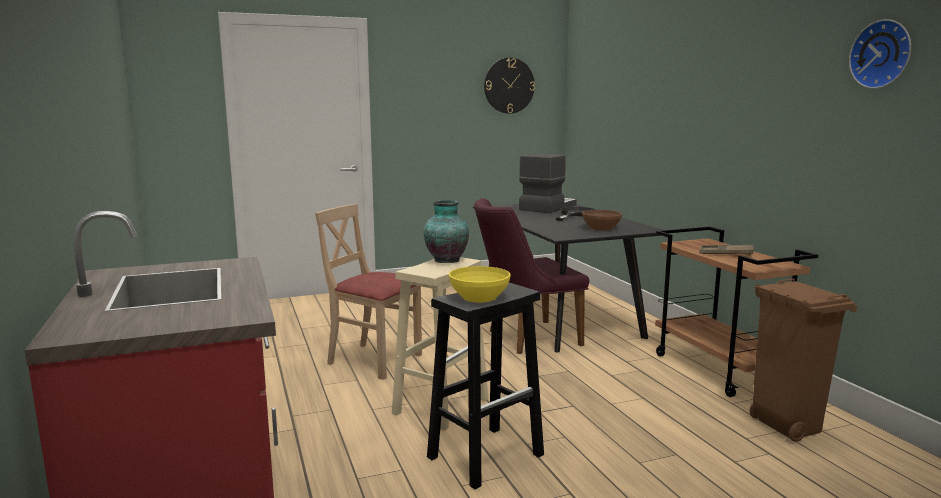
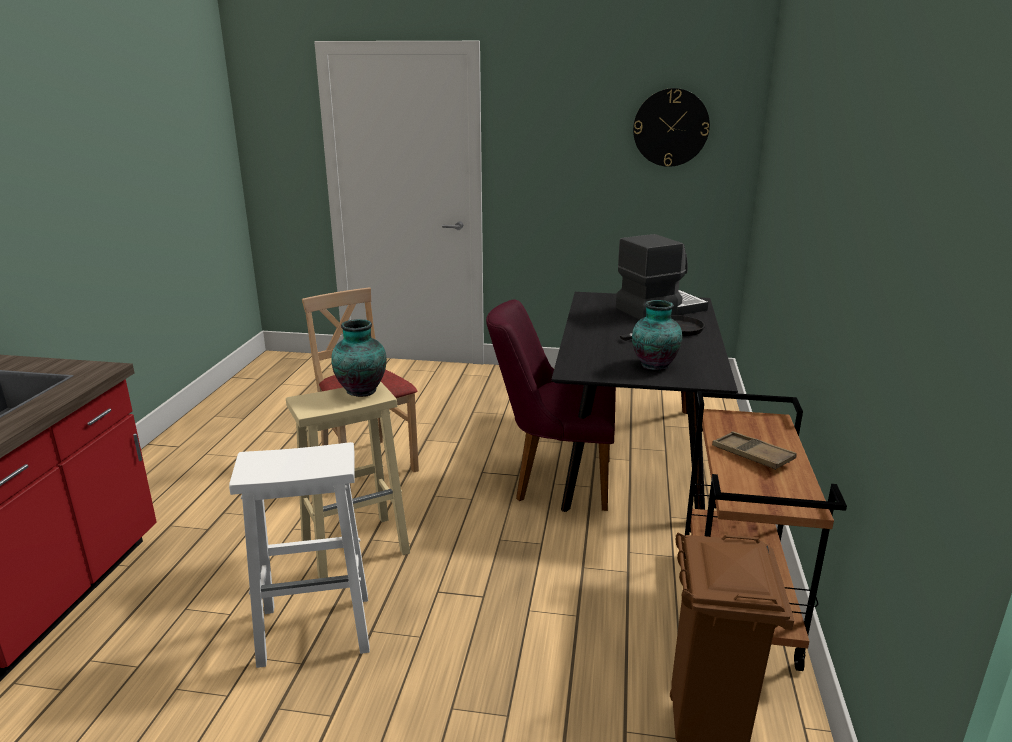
camera: 30 degrees right, 10 degrees up
black stool [427,283,544,489] -> white stool [229,442,370,668]
yellow bowl [449,266,511,302] -> none
brown bowl [582,210,622,231] -> vase [632,300,682,370]
wall clock [849,19,911,89] -> none

